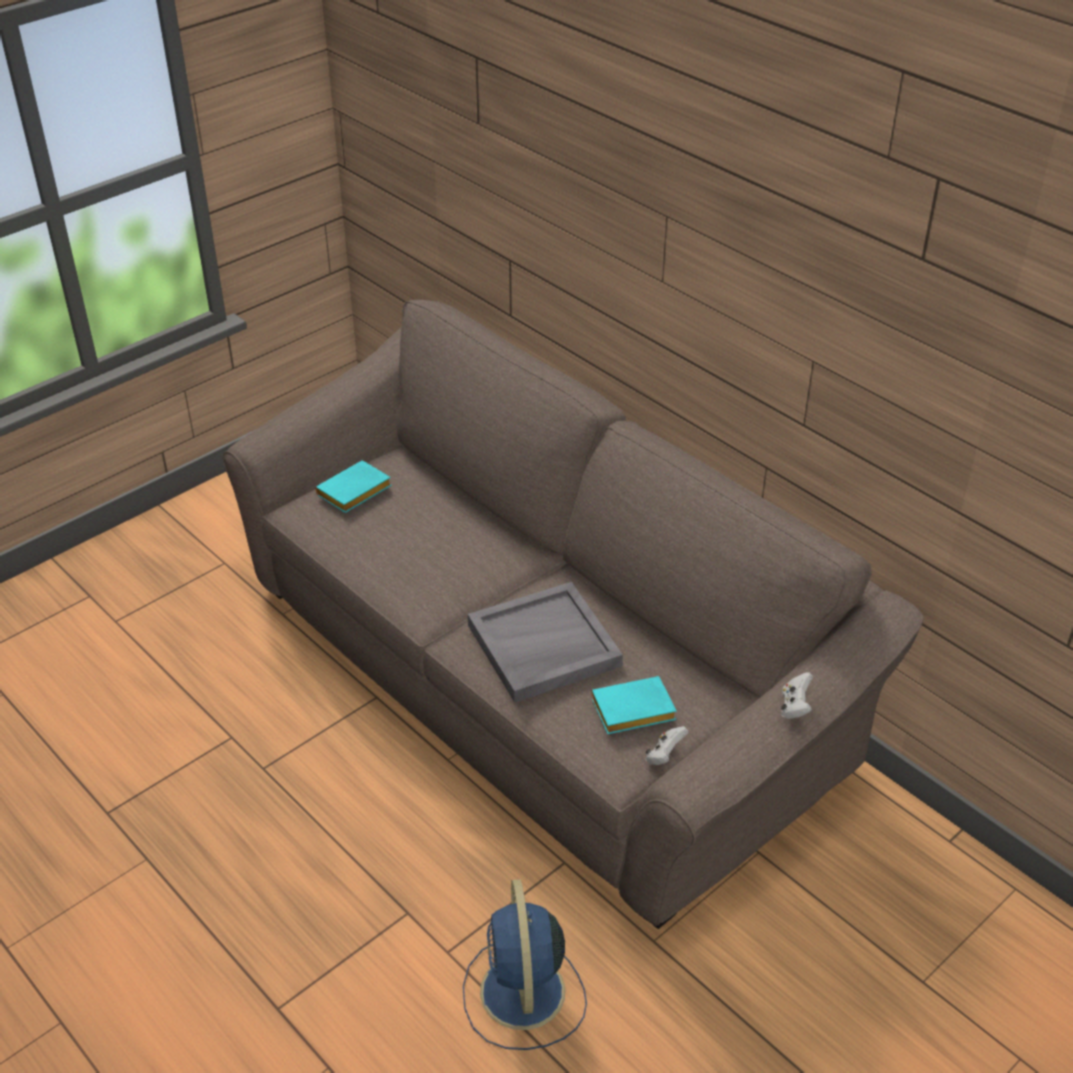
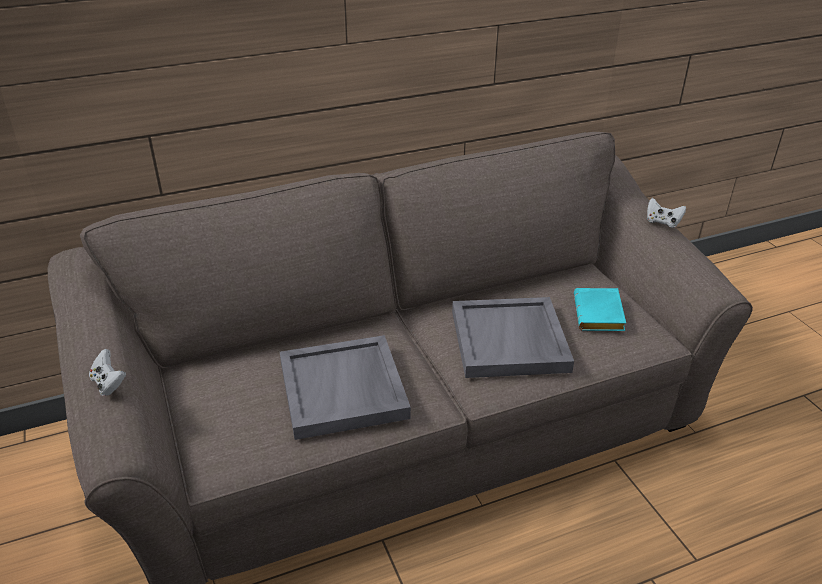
camera: 70 degrees left, 5 degrees down
turquoise book [315,460,392,513] -> none
blue fan [463,879,587,1050] -> none
white game controller [645,726,689,765] -> white game controller moved to [89,349,126,396]
none -> grey tray [280,335,411,440]

